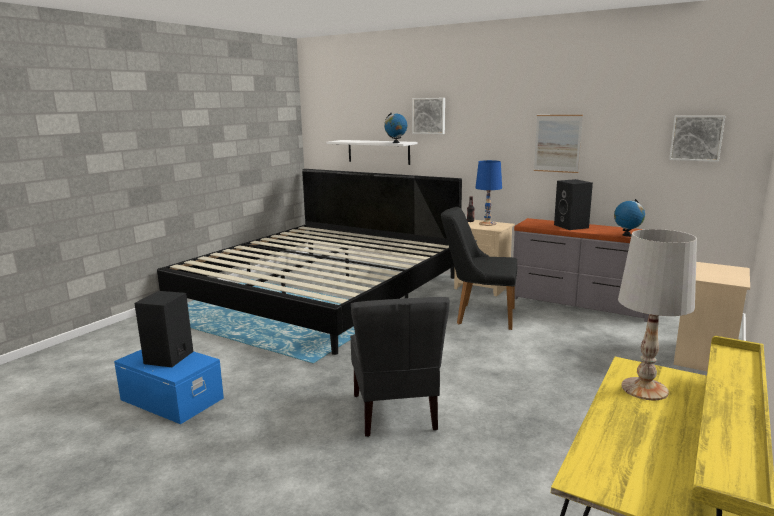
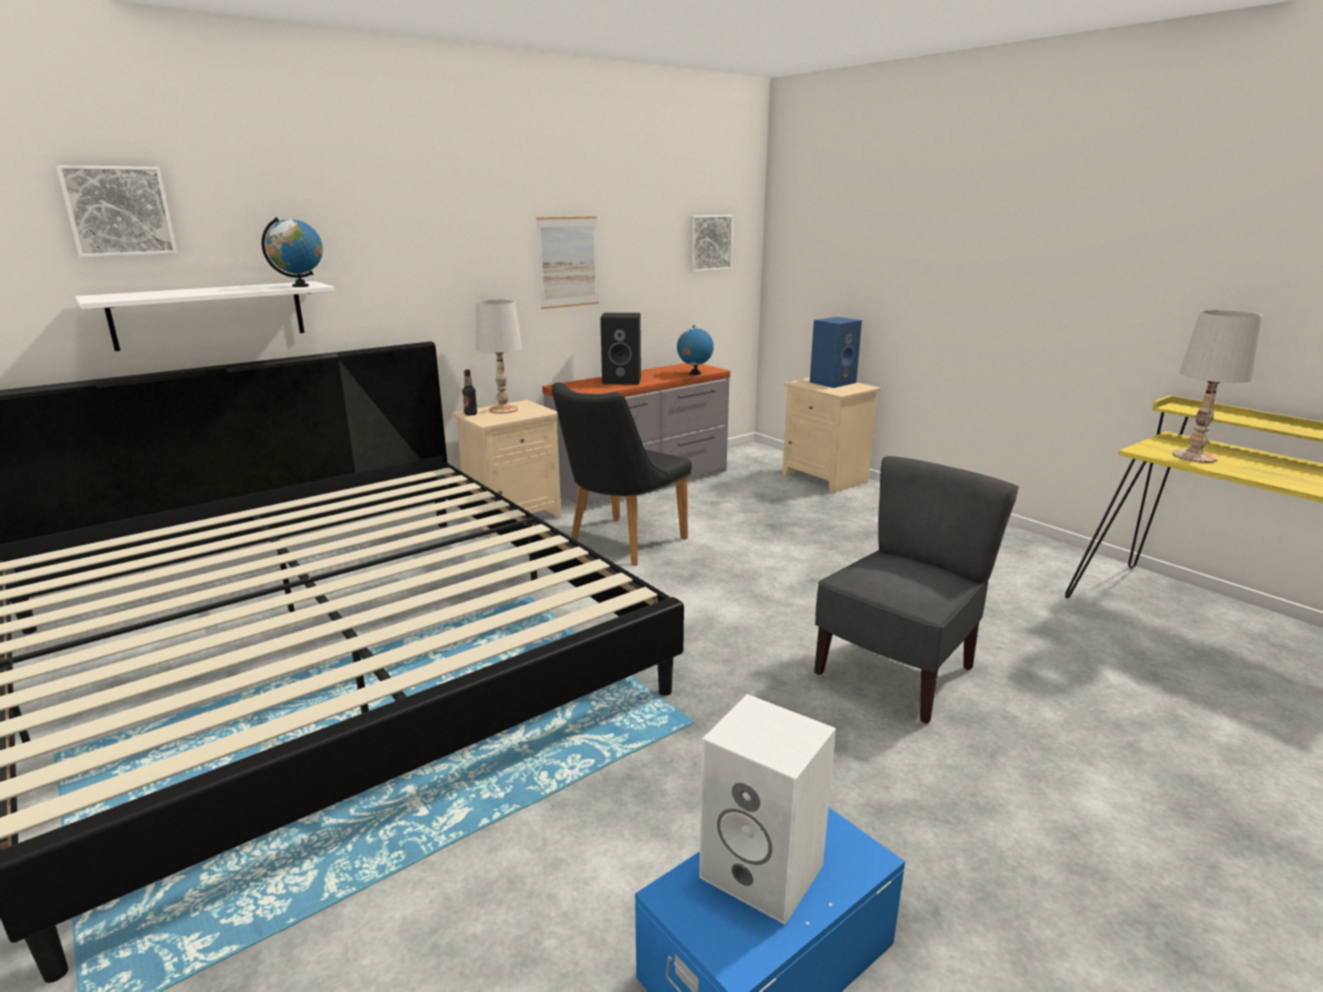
camera: 70 degrees left, 5 degrees up
black speaker [134,291,193,367] -> white speaker [699,694,836,925]
grey chair [350,297,450,437] -> grey chair turned 60 degrees counterclockwise [814,456,1019,723]
picture [412,98,445,134] -> picture moved to [57,165,177,258]
blue table lamp [475,160,502,226] -> white table lamp [476,299,522,414]
none -> blue speaker [810,317,862,388]

